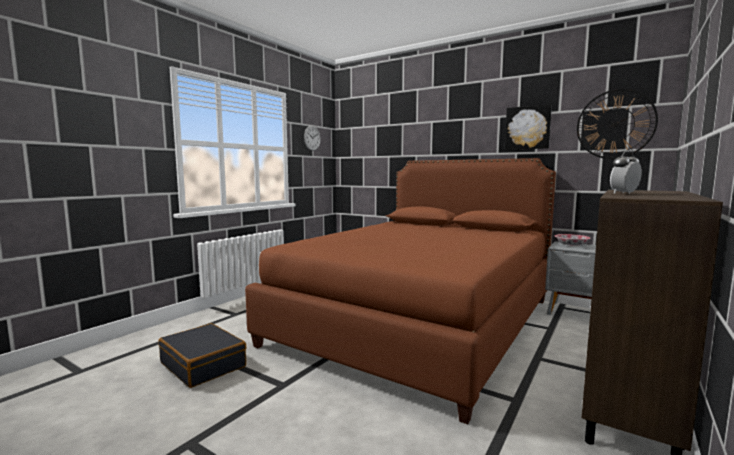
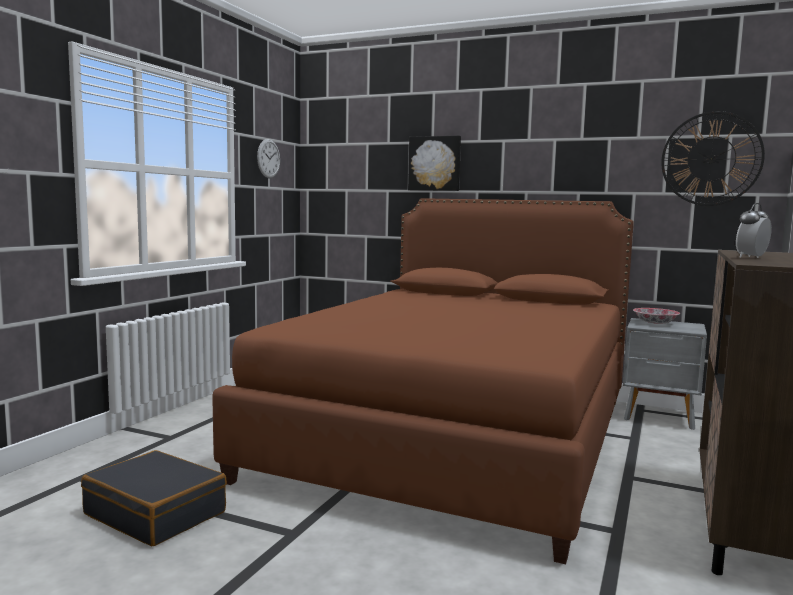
camera: 10 degrees left, 0 degrees up
picture [505,104,552,150] -> picture moved to [408,136,461,191]

